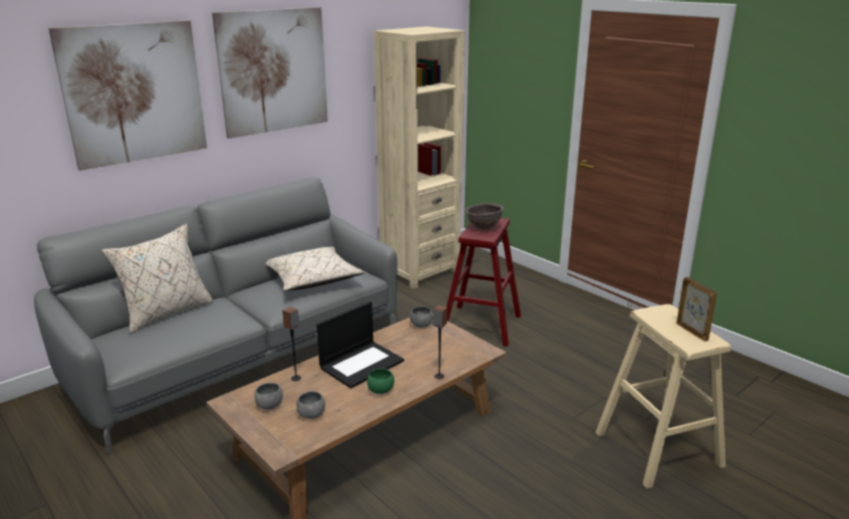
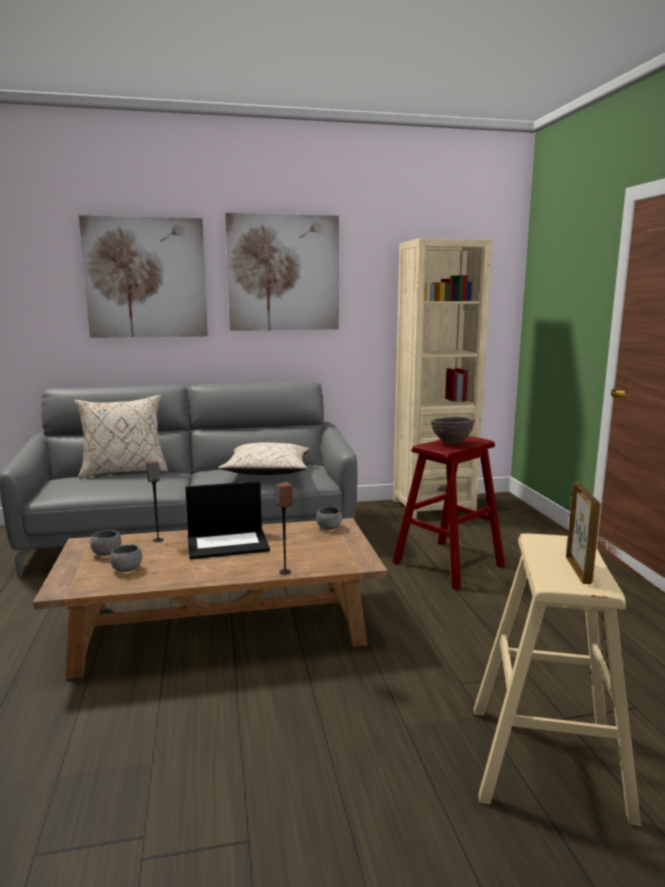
camera: 30 degrees right, 10 degrees down
green bowl [367,368,394,394] -> none

